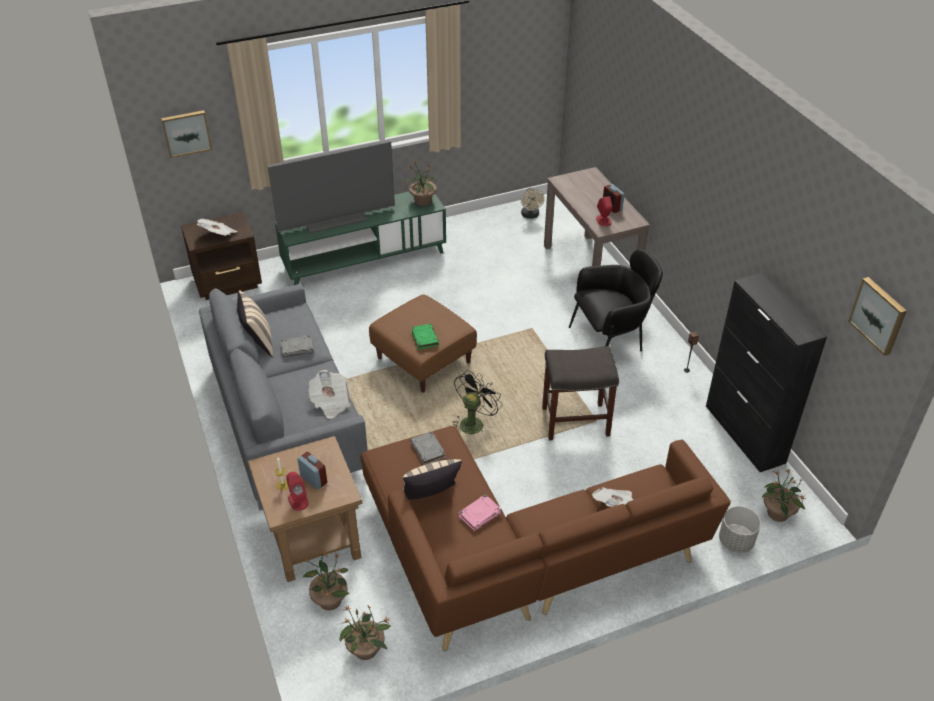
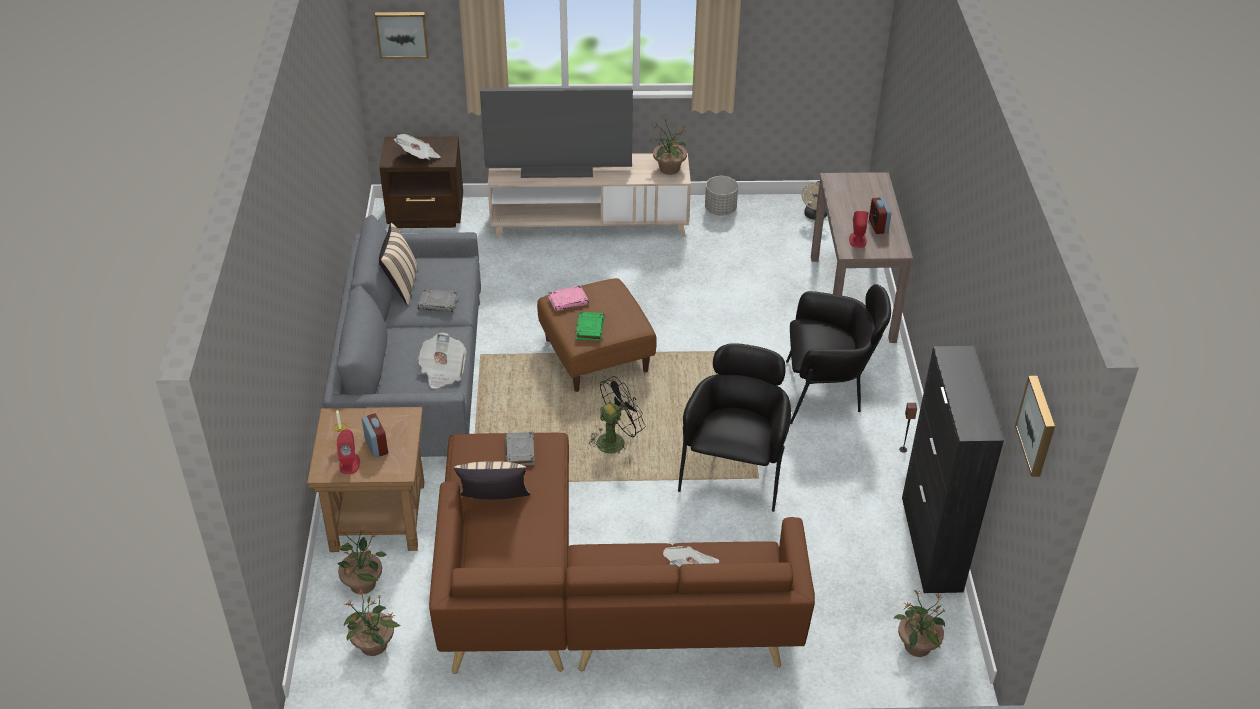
camera: 20 degrees right, 0 degrees up
green tv stand [275,192,446,285] -> beige tv stand [488,153,691,239]
pink book [458,494,502,531] -> pink book moved to [548,285,589,311]
grey stool [542,346,619,441] -> black armchair [678,343,791,512]
grey planter [719,506,761,553] -> grey planter moved to [705,176,738,216]

